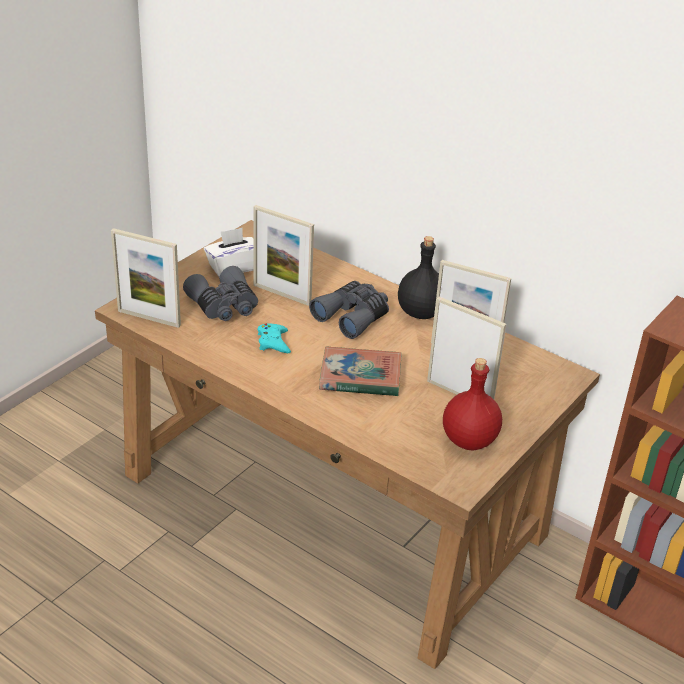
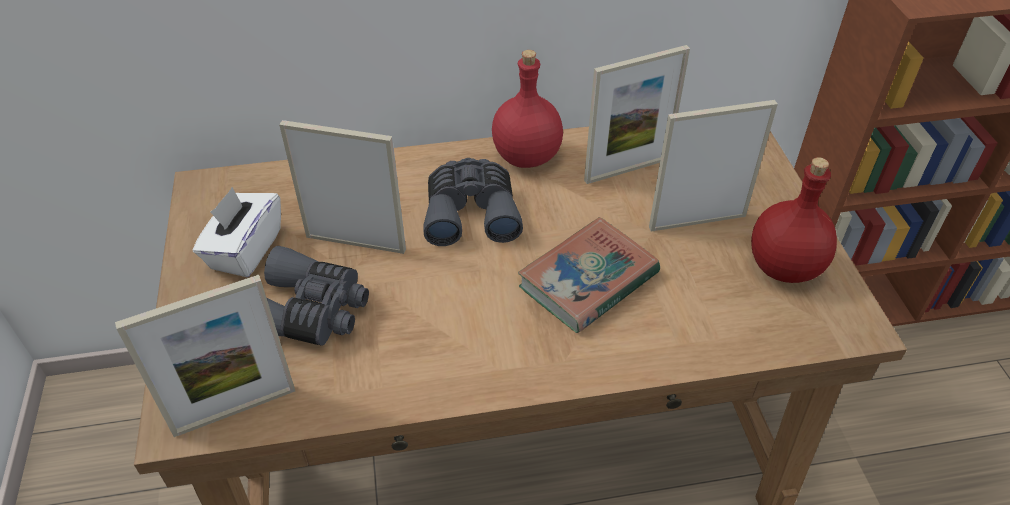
camera: 45 degrees left, 10 degrees up
picture frame [253,205,314,306] -> picture frame turned 150 degrees counterclockwise [279,120,406,254]
turquoise game controller [258,324,291,353] -> none
black bottle [398,236,439,319] -> red bottle [492,50,563,168]

